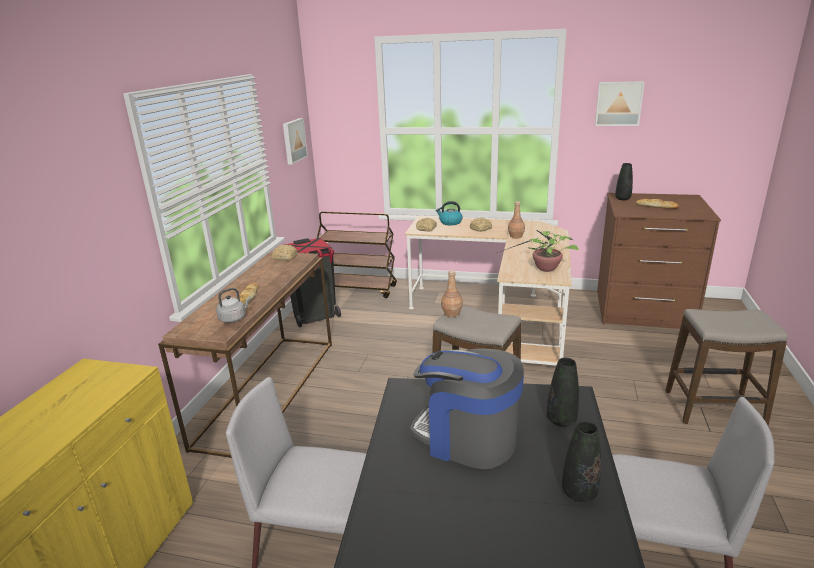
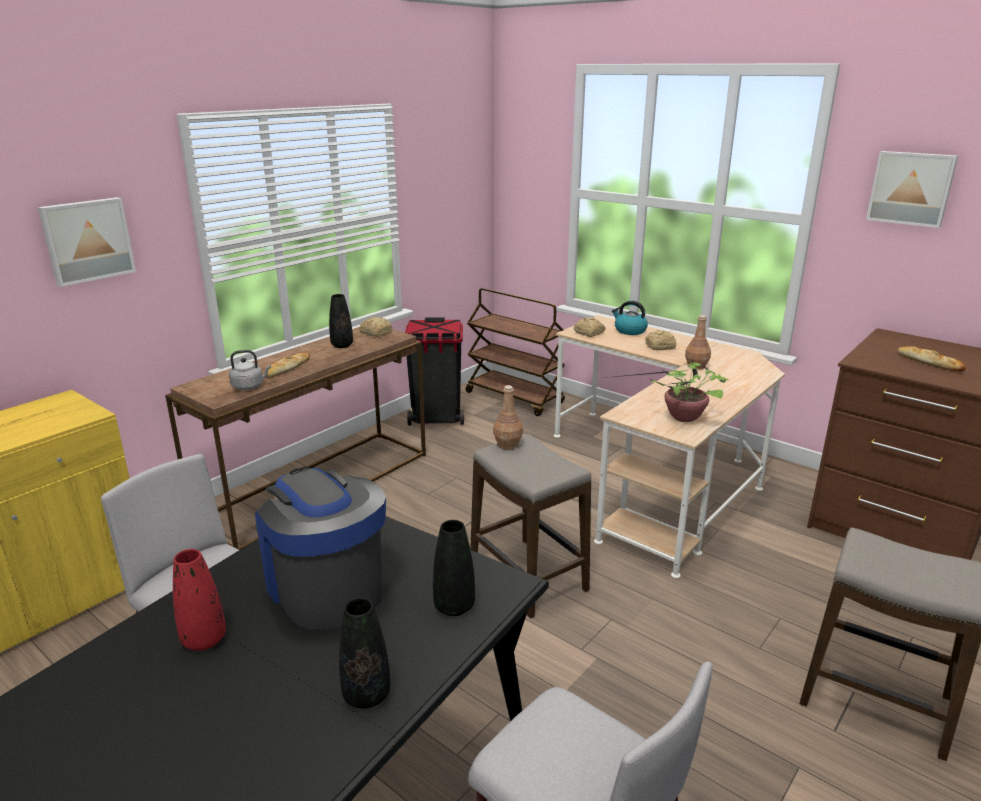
camera: 25 degrees right, 0 degrees up
picture [283,118,308,165] -> picture moved to [38,197,136,287]
black vase [615,163,633,200] -> black vase moved to [329,294,353,348]
none -> red vase [173,549,226,651]

